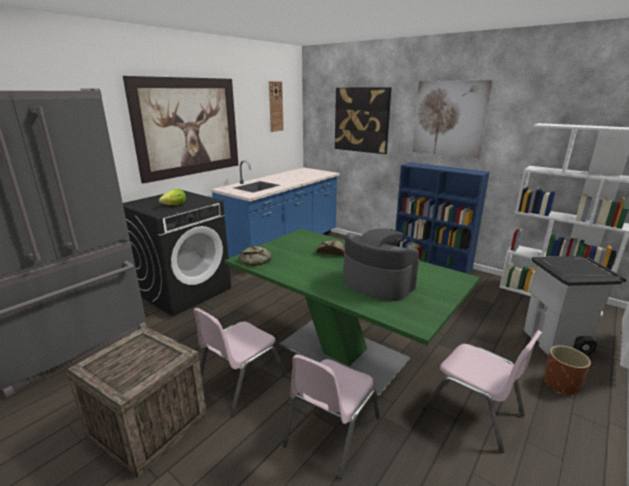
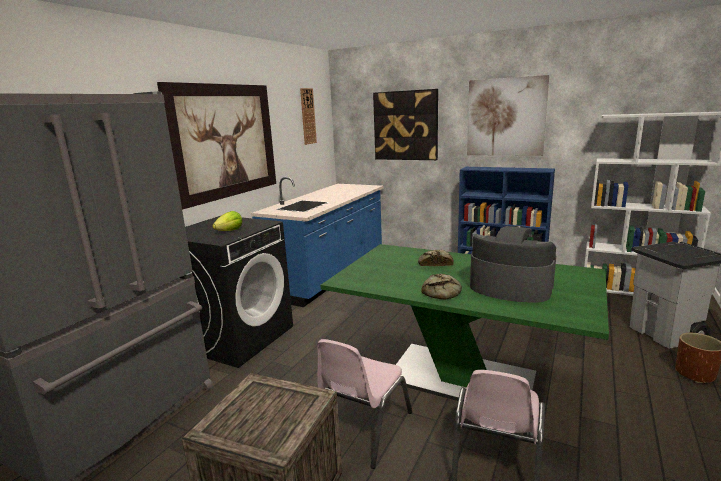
camera: 10 degrees left, 5 degrees down
bread [239,246,272,266] -> bread moved to [421,274,462,300]
pink chair [423,330,542,453] -> none

